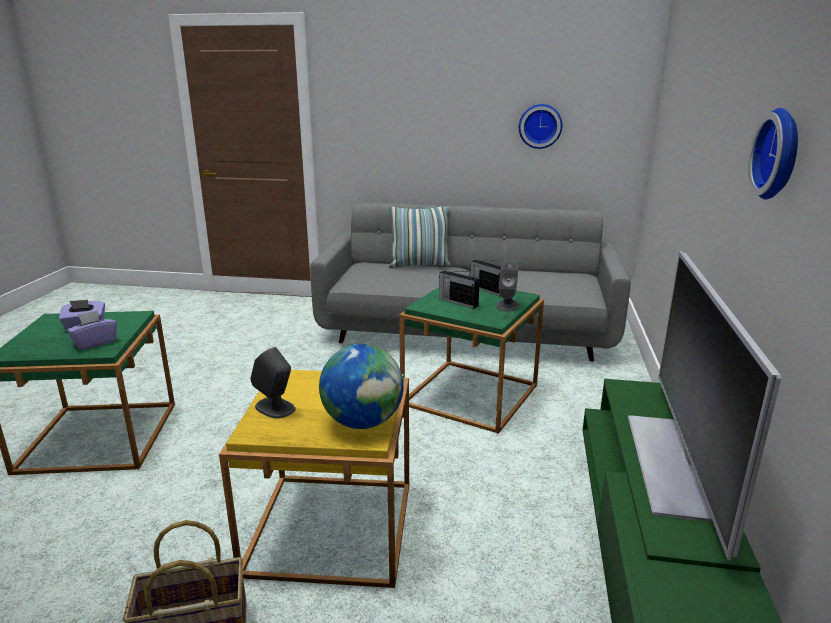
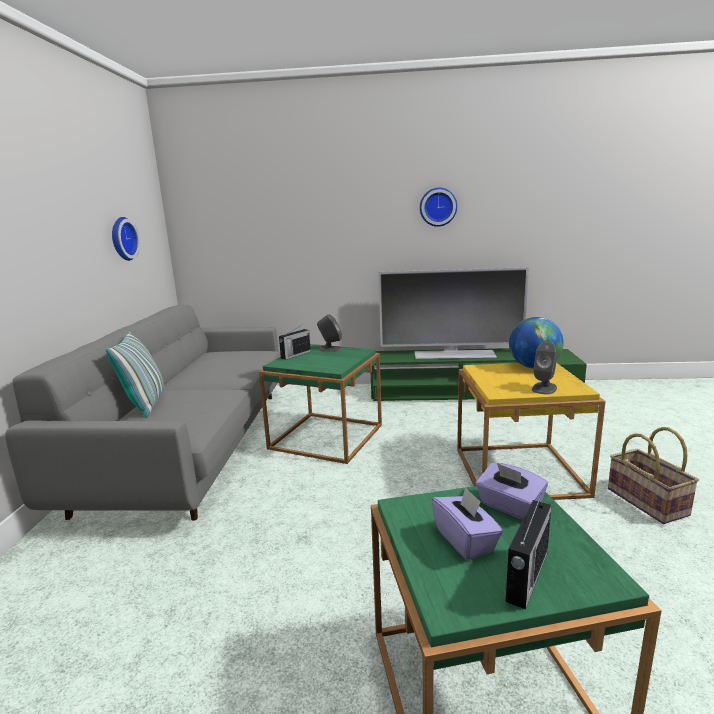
camera: 95 degrees left, 5 degrees down
radio [439,271,480,309] -> radio moved to [506,495,551,610]

